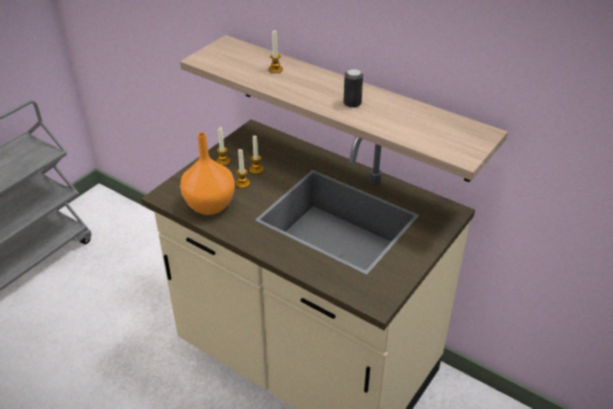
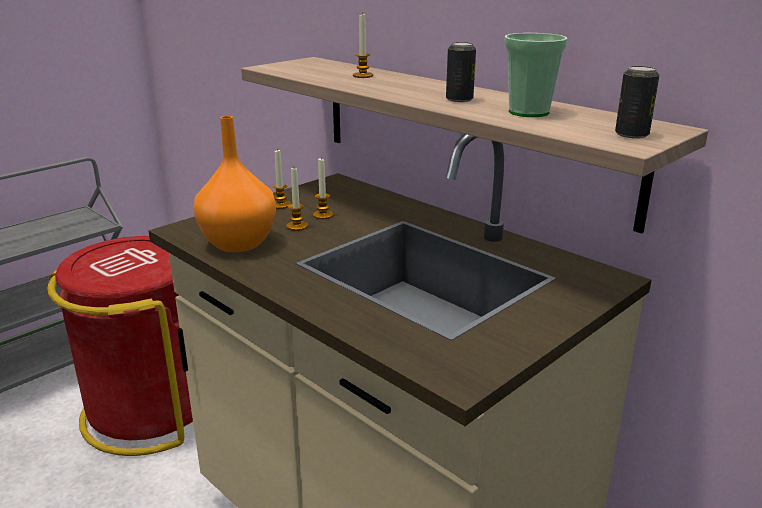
camera: 10 degrees right, 15 degrees down
none -> red trash can [47,236,193,456]
none -> cup [504,33,567,117]
none -> can [615,66,659,139]

